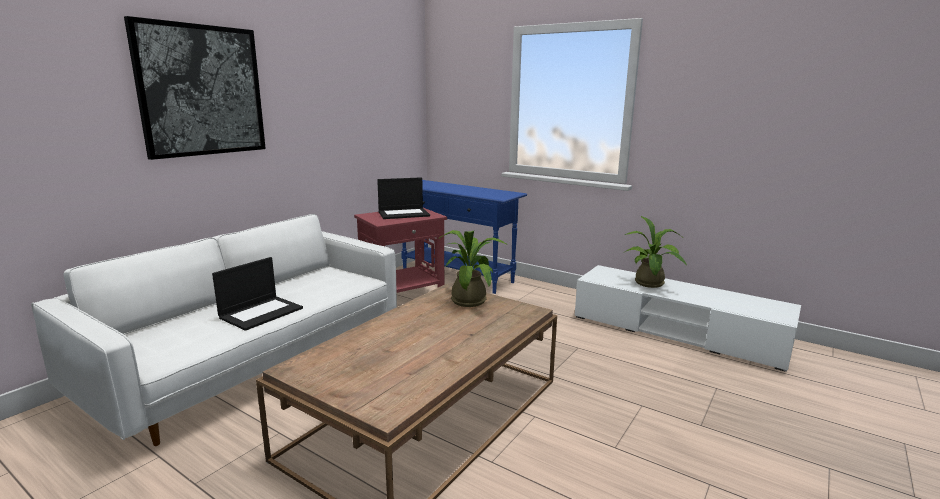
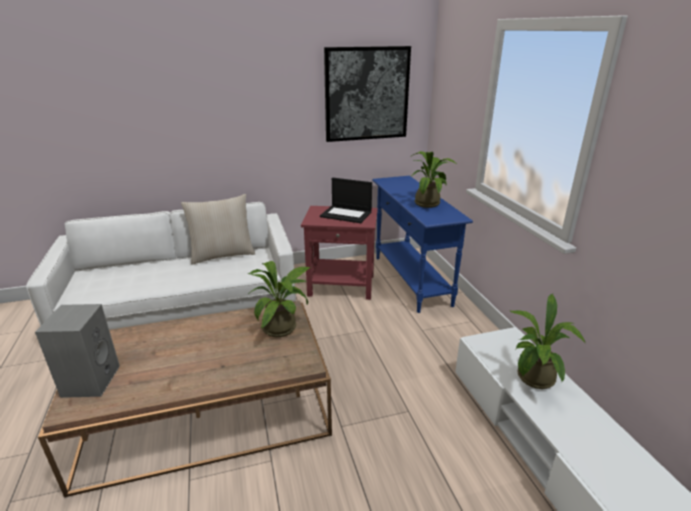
camera: 40 degrees right, 10 degrees up
picture [124,16,266,160] -> picture moved to [324,46,411,142]
laptop [212,257,303,331] -> none
none -> grey speaker [35,304,120,398]
none -> beige pillow [181,194,255,265]
none -> potted plant [410,151,457,208]

